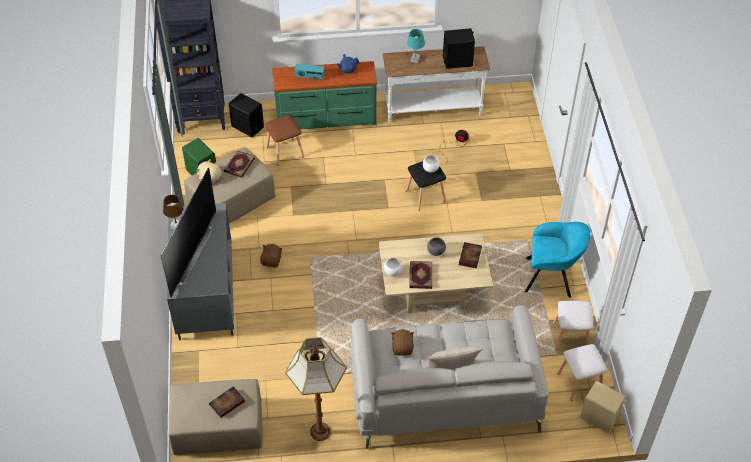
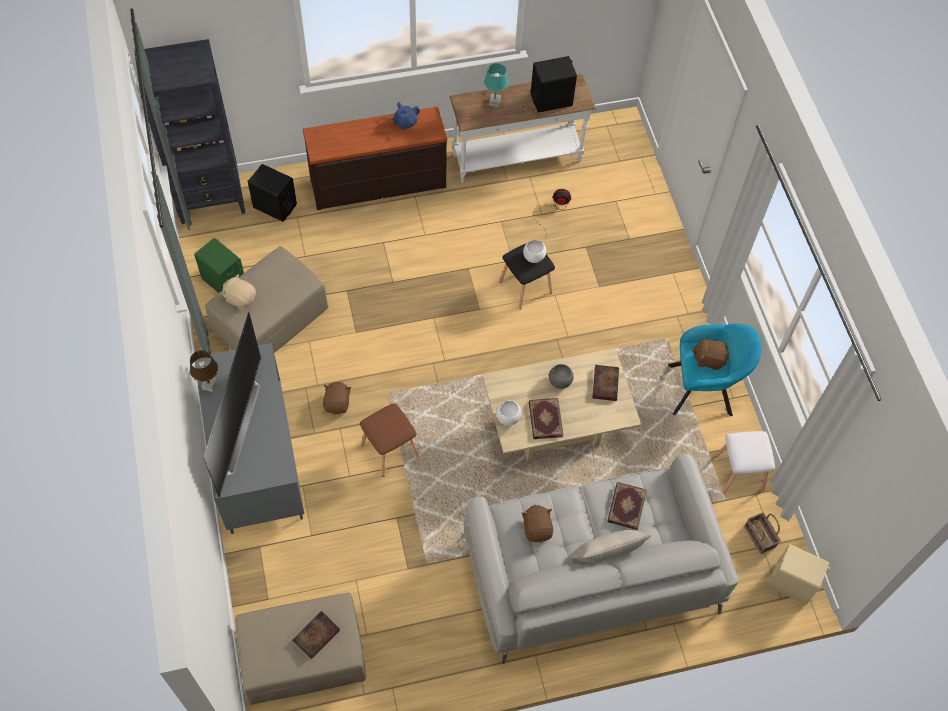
camera: 10 degrees left, 10 degrees up
book [223,150,255,178] -> book moved to [608,482,647,530]
brown stool [265,115,304,166] -> brown stool moved to [360,403,419,477]
green dresser [272,61,377,130] -> brown dresser [303,106,447,210]
floor lamp [285,337,347,441] -> none
radio [295,64,325,80] -> none
white stool [558,344,607,401] -> basket [744,512,781,554]
none -> brown plush toy [692,336,729,370]

